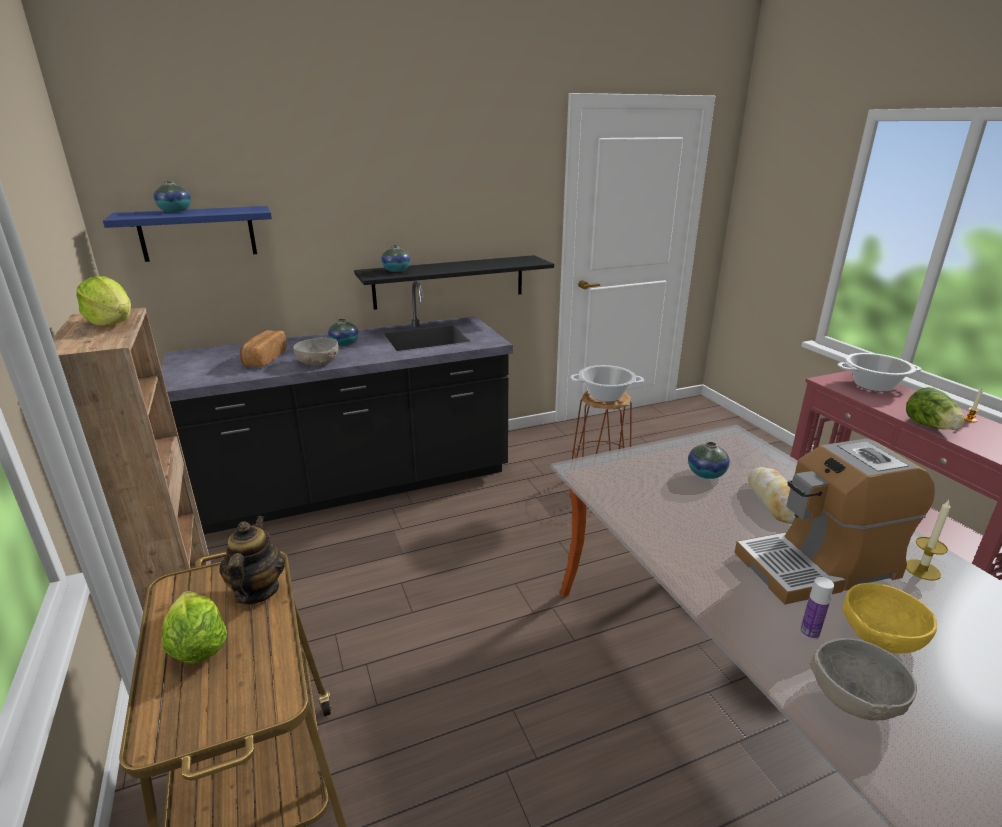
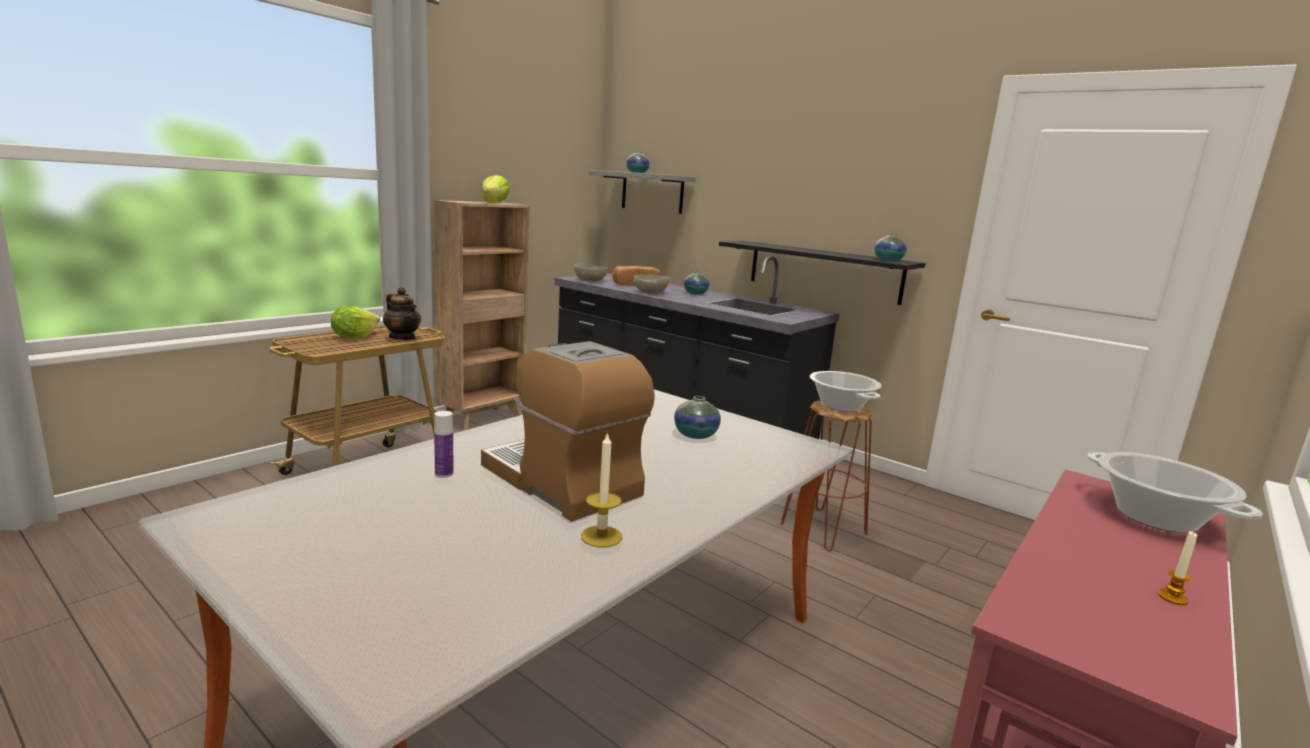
camera: 60 degrees right, 10 degrees down
blue shelf [103,206,272,262] -> grey shelf [588,170,696,214]
teapot [219,516,285,605] -> teapot turned 75 degrees clockwise [383,287,421,340]
vase [381,245,410,272] -> vase moved to [874,233,907,261]
bread [748,467,795,524] -> none
grey bowl [810,638,917,720] -> grey bowl moved to [574,264,608,282]
yellow bowl [842,583,937,653] -> none
lettuce [906,387,965,430] -> none

